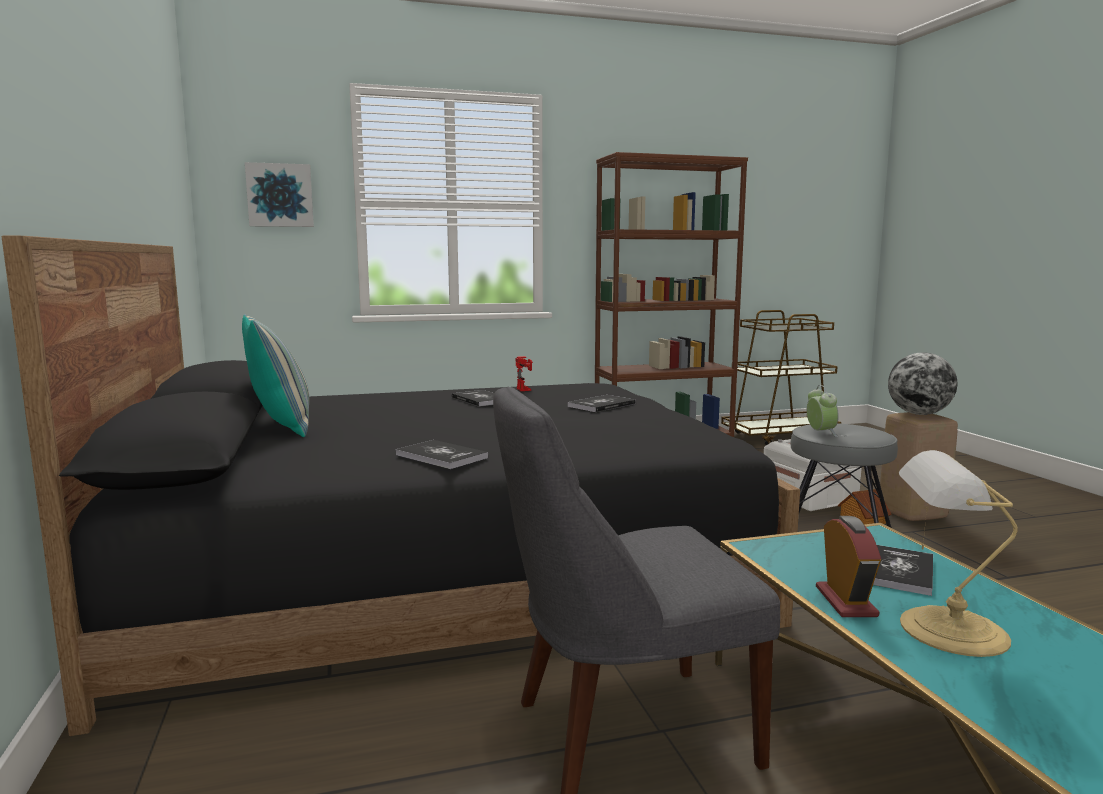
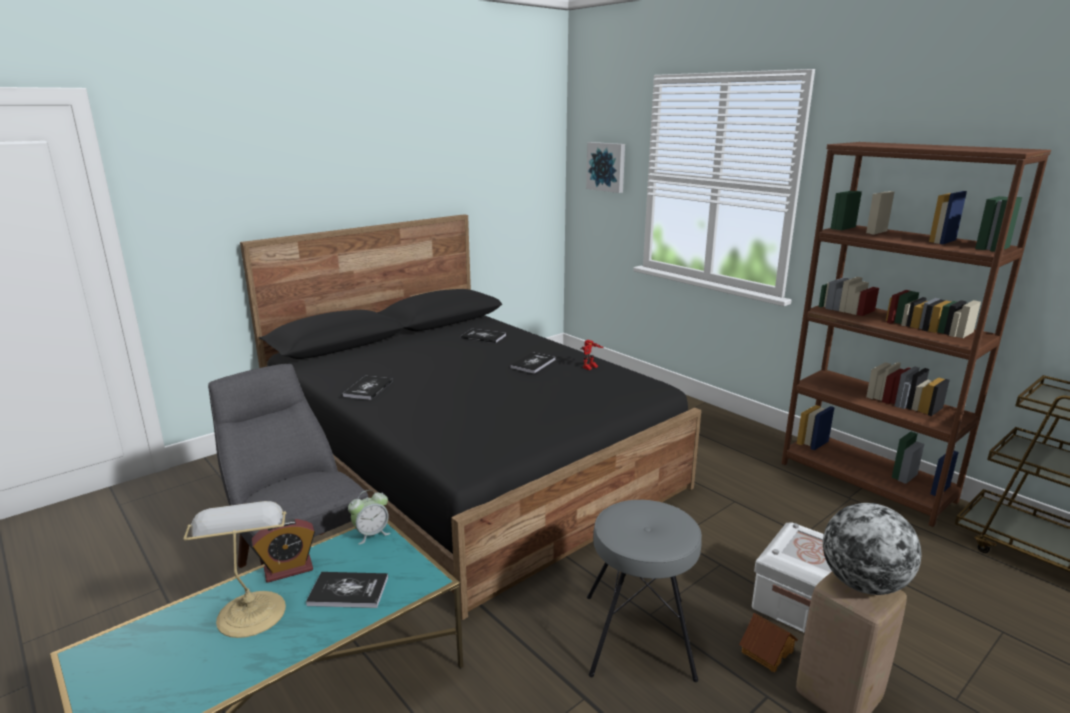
camera: 65 degrees right, 10 degrees up
pillow [242,314,309,437] -> none
book [568,395,636,412] -> book moved to [461,329,506,343]
alarm clock [807,385,839,437] -> alarm clock moved to [348,490,391,545]

